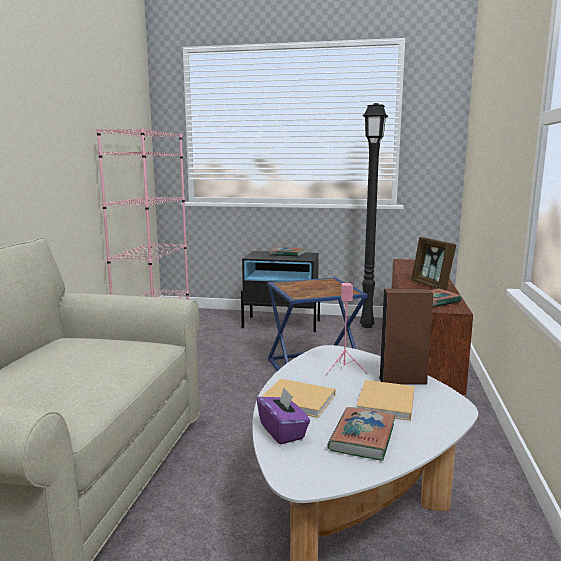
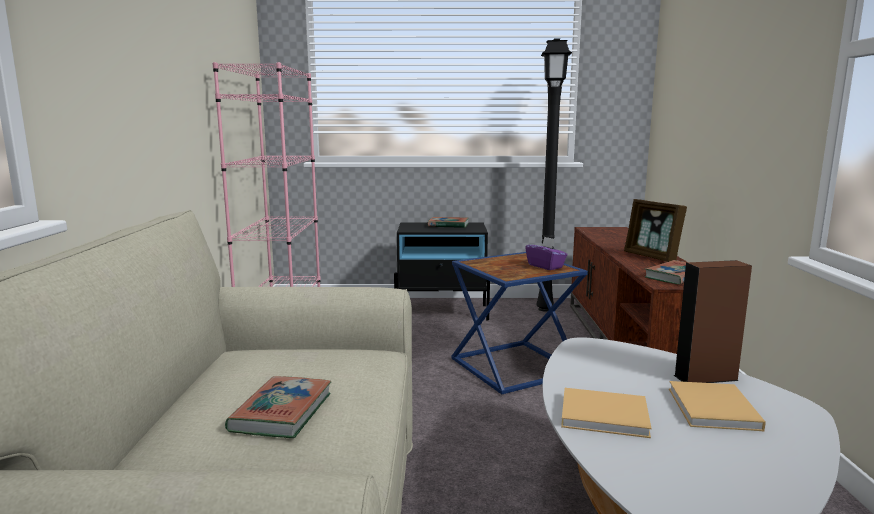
camera: 10 degrees left, 0 degrees up
purple tissue box [257,388,310,444] -> purple tissue box moved to [525,236,567,270]
pink speaker [325,283,368,376] -> none
book [327,407,396,461] -> book moved to [225,376,332,438]

